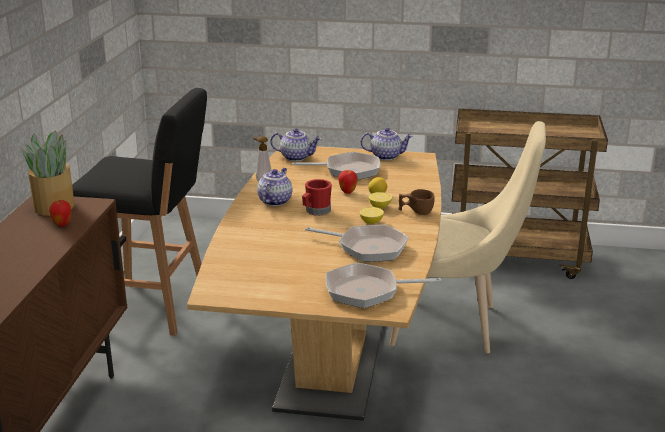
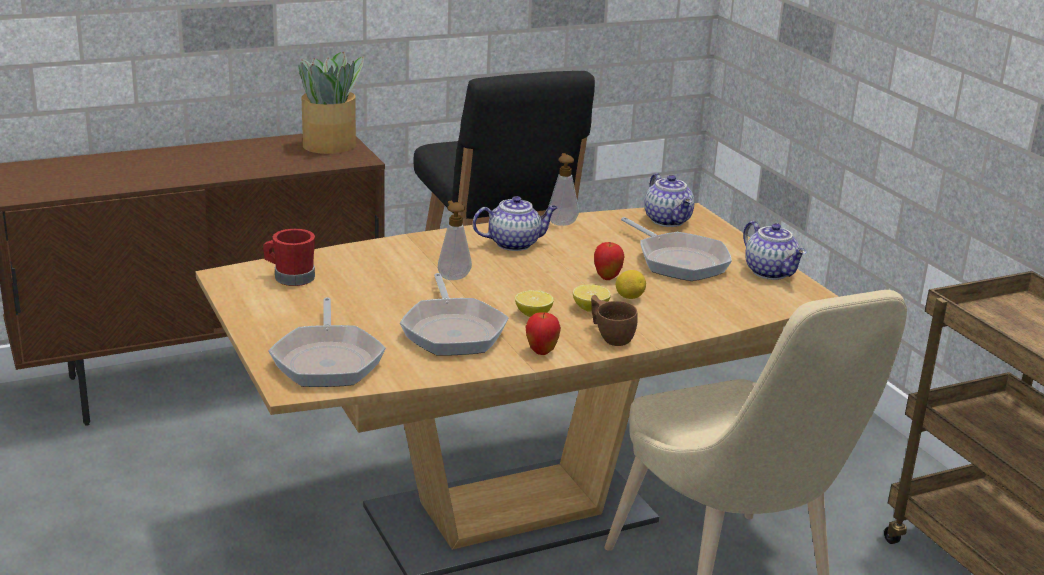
camera: 55 degrees right, 0 degrees up
apple [49,200,71,226] -> apple moved to [525,312,561,355]
red mug [302,179,332,216] -> red mug moved to [263,229,315,286]
frying pan [326,263,441,308] -> frying pan turned 150 degrees counterclockwise [268,297,386,387]
none -> soap dispenser [438,201,472,280]

